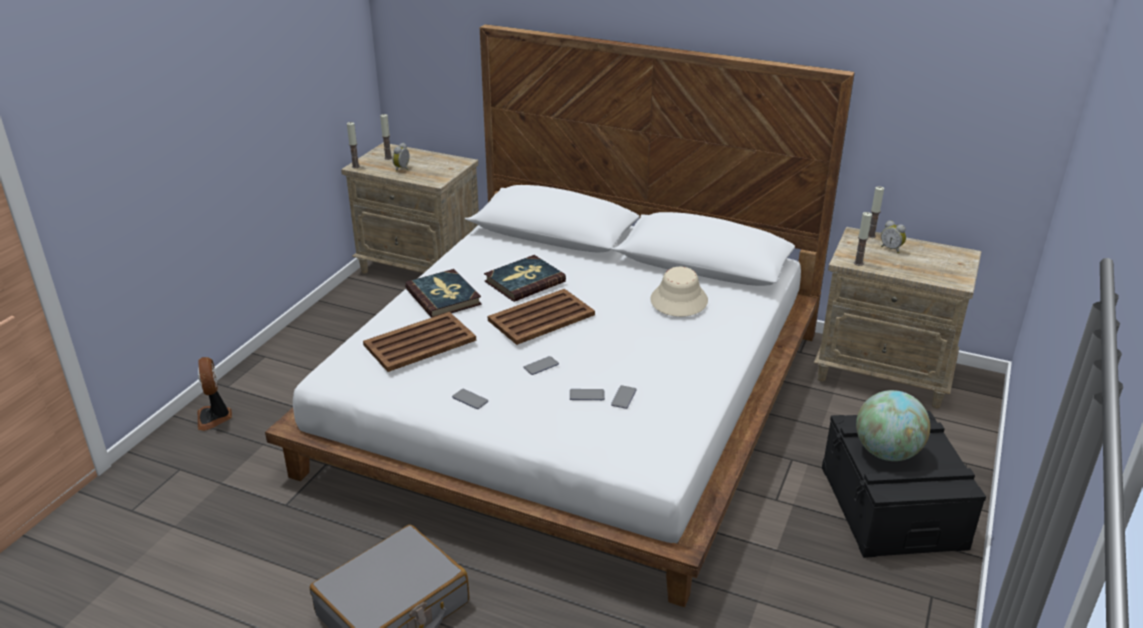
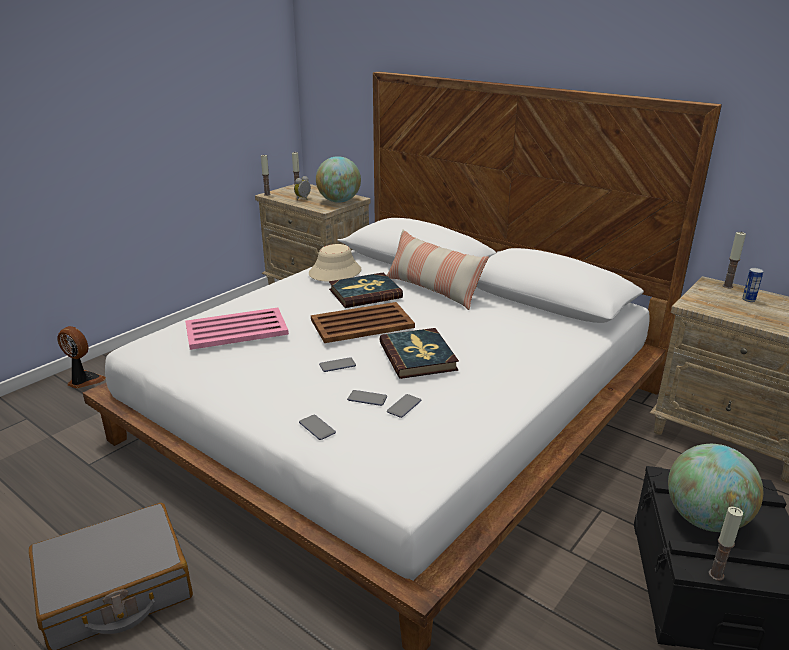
camera: 15 degrees right, 5 degrees down
fan [198,357,232,431] -> fan turned 120 degrees clockwise [57,326,106,389]
brown tray [363,312,476,372] -> pink tray [185,308,289,350]
book [405,269,482,318] -> book moved to [379,328,459,379]
phone [452,389,488,409] -> phone moved to [299,414,336,440]
beige hat [650,267,708,317] -> beige hat moved to [309,244,361,282]
candle [854,212,872,266] -> candle moved to [708,506,743,581]
alarm clock [881,221,906,253] -> can [742,268,764,302]
none -> globe [316,156,361,203]
none -> pillow [387,230,489,310]

